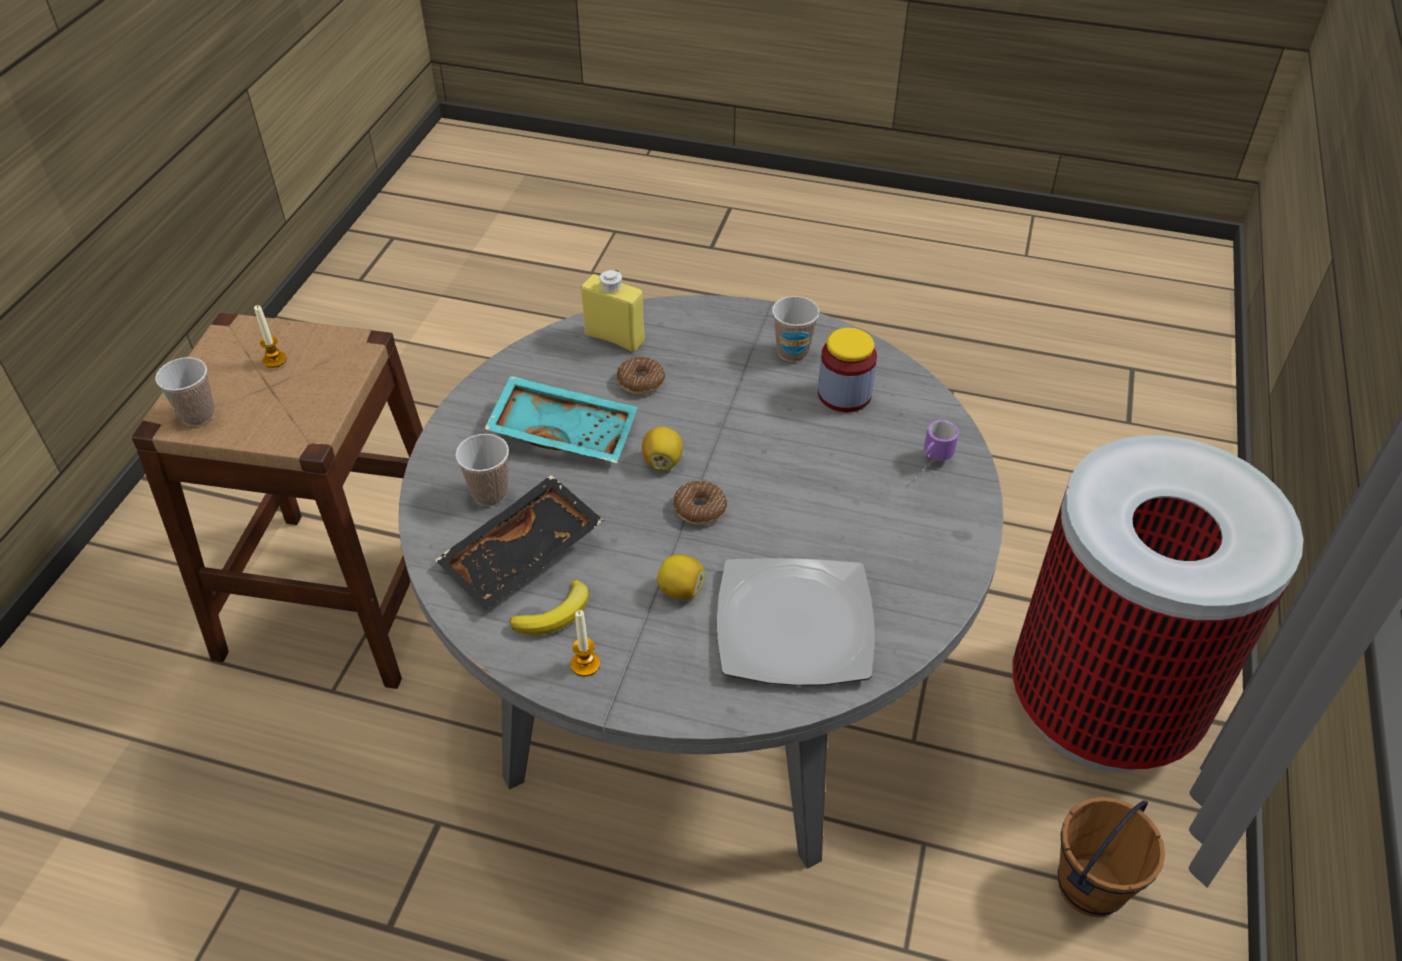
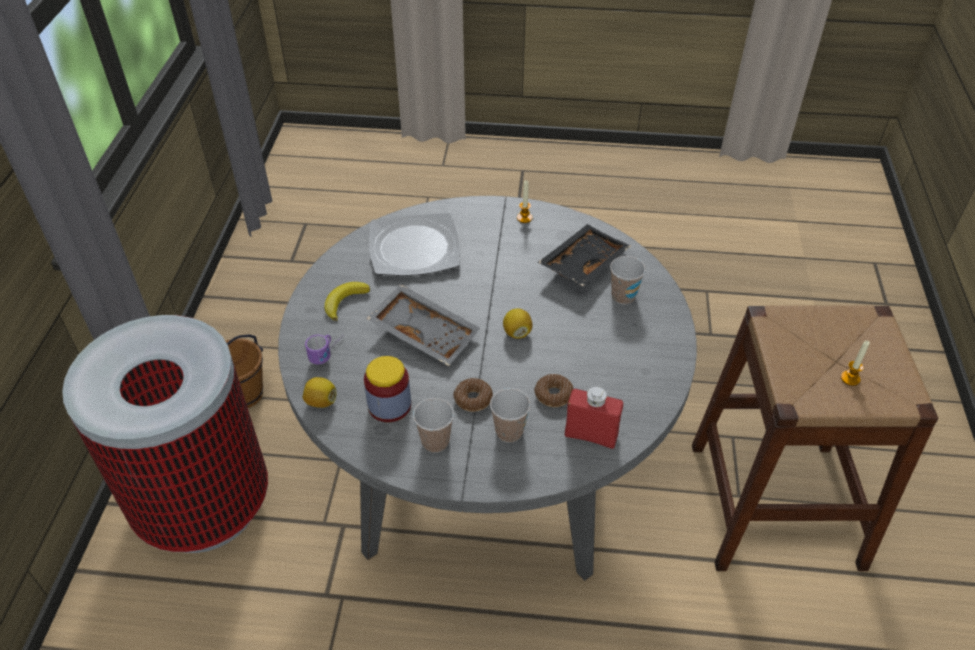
camera: 170 degrees right, 0 degrees up
cup [155,357,215,426] -> cup moved to [490,388,531,443]
turquoise tray [484,375,638,463] -> none
banana [510,580,589,635] -> banana moved to [325,282,370,321]
yellow bottle [581,270,645,352] -> red bottle [565,387,623,449]
lemon [657,554,705,600] -> lemon moved to [303,377,336,408]
donut [674,481,727,525] -> donut moved to [454,378,493,412]
none -> grey tray [367,284,480,366]

